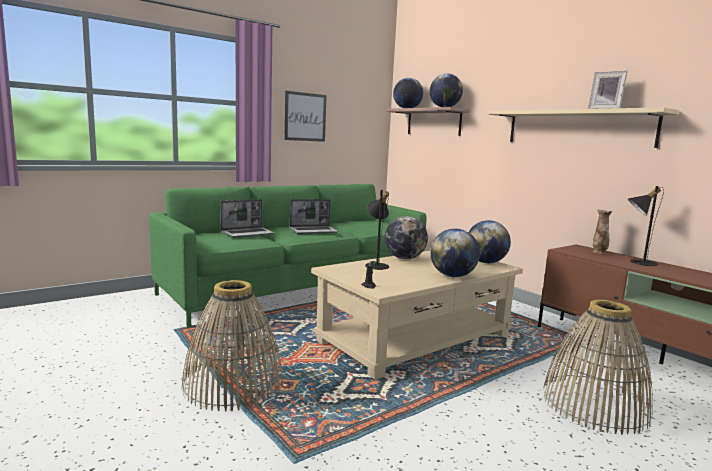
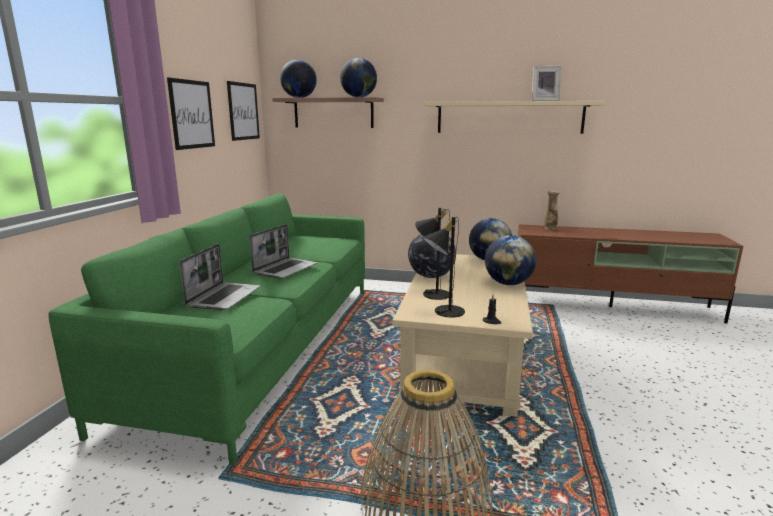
camera: 40 degrees left, 5 degrees up
basket [543,300,653,435] -> none
black table lamp [628,186,664,266] -> black table lamp moved to [422,217,465,318]
none -> picture [227,81,260,141]

